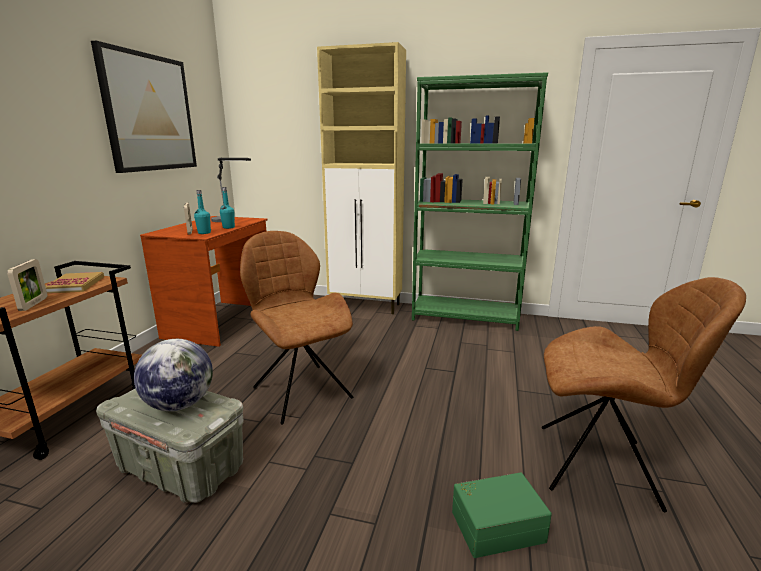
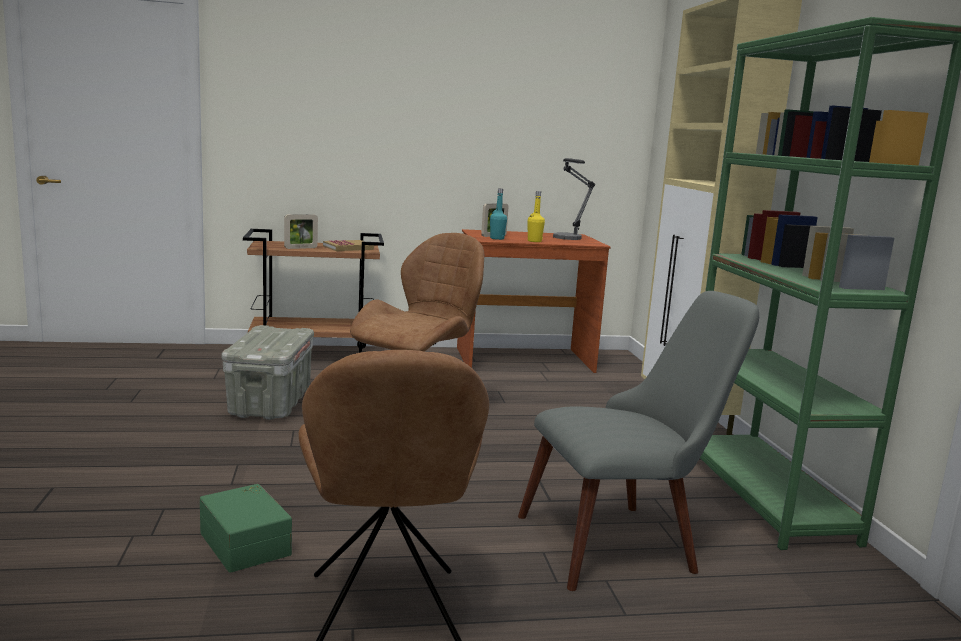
camera: 65 degrees right, 5 degrees down
picture [91,41,197,173] -> none
globe [134,339,213,411] -> none
turquoise bottle [220,187,235,229] -> yellow bottle [528,191,545,242]
none -> grey chair [518,291,759,591]

